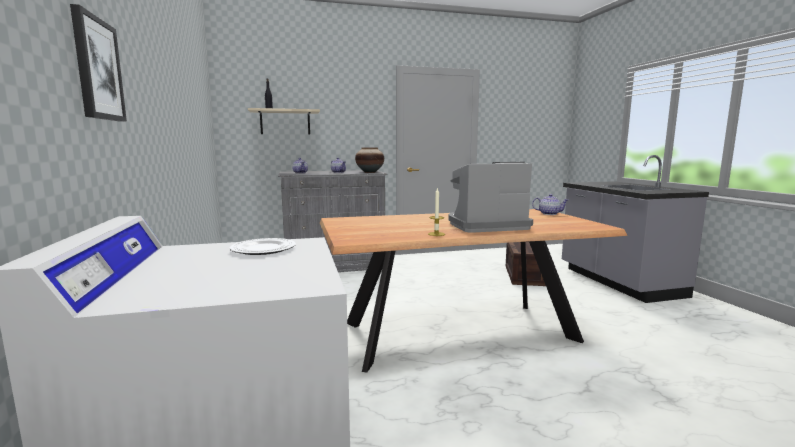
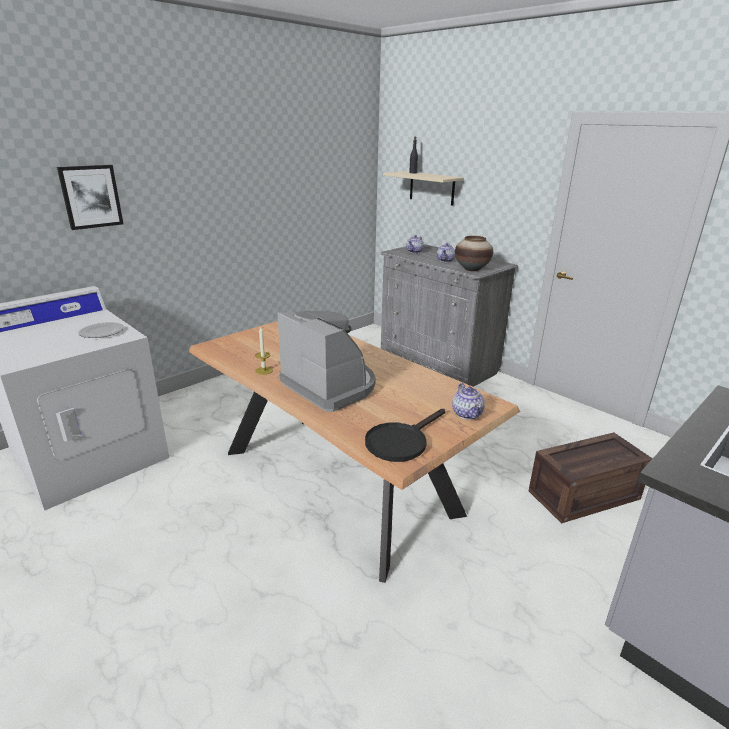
camera: 60 degrees right, 15 degrees up
none -> black frying pan [365,409,445,462]

